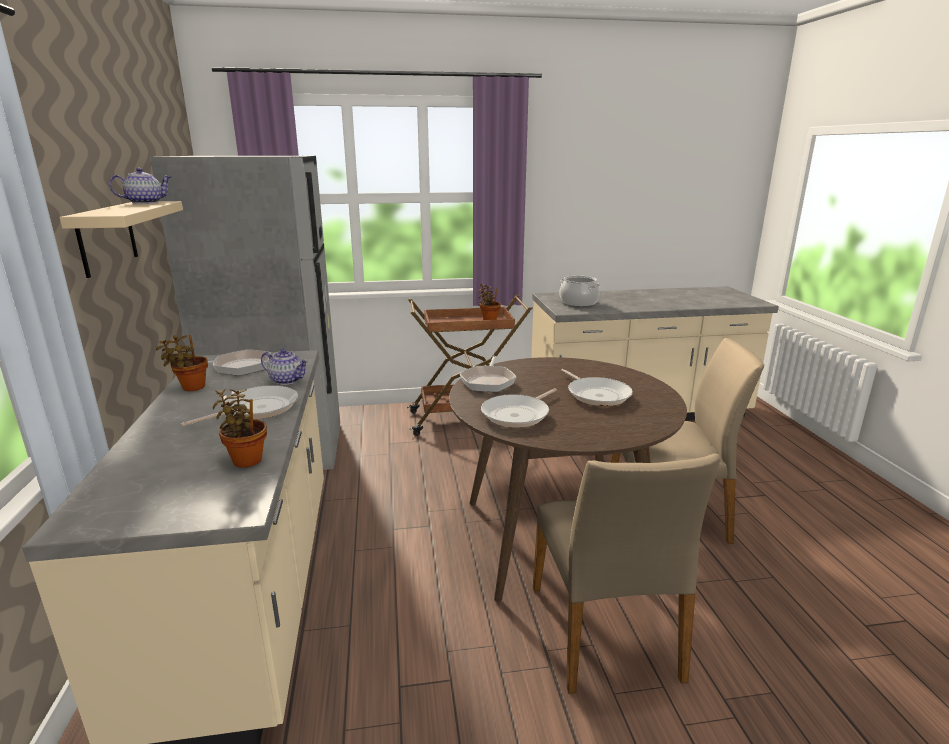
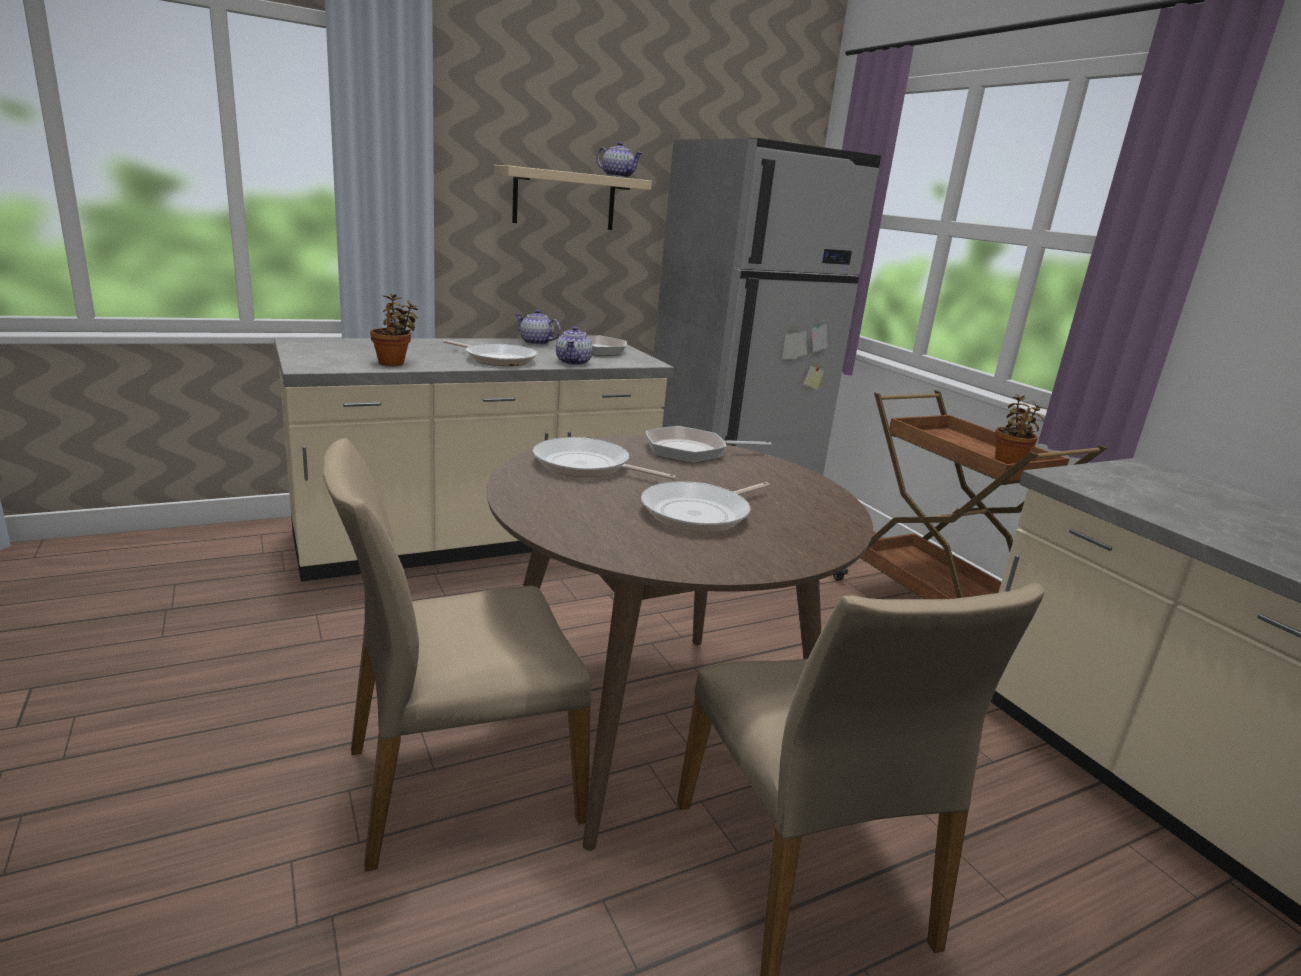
camera: 70 degrees right, 0 degrees up
potted plant [156,335,208,391] -> teapot [515,310,561,345]
cooking pot [560,276,600,306] -> none

